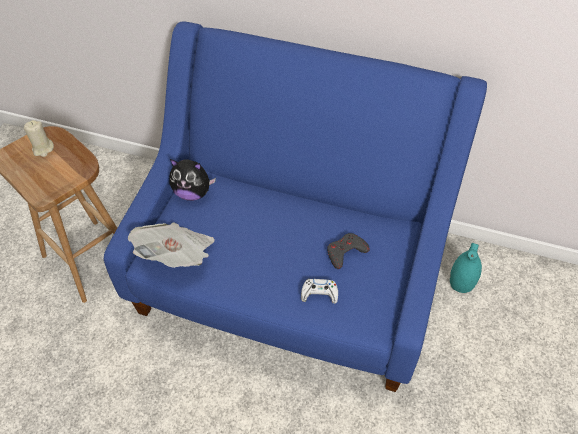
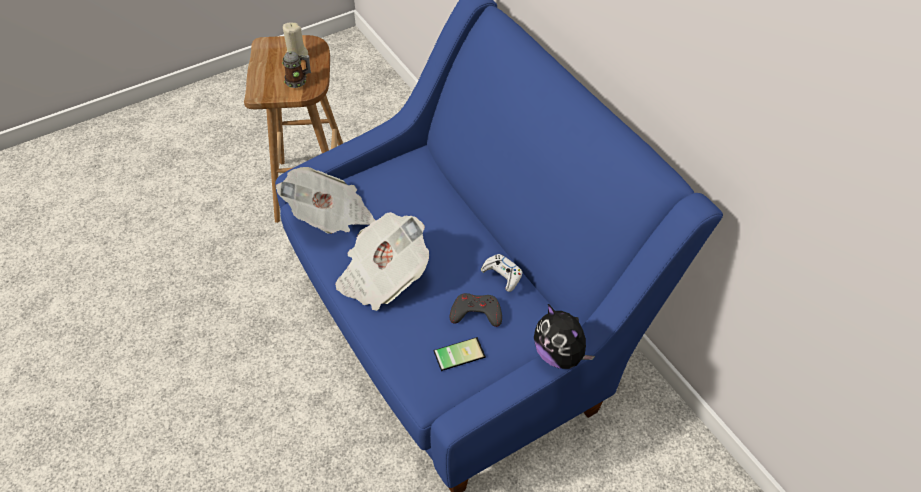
camera: 40 degrees right, 0 degrees up
plush toy [169,159,216,201] -> plush toy moved to [534,304,595,369]
white game controller [301,279,338,304] -> white game controller moved to [481,254,523,292]
turquoise vase [450,243,482,293] -> none
none -> mug [282,51,311,88]
none -> newspaper [335,212,429,311]
none -> phone [433,337,486,371]

